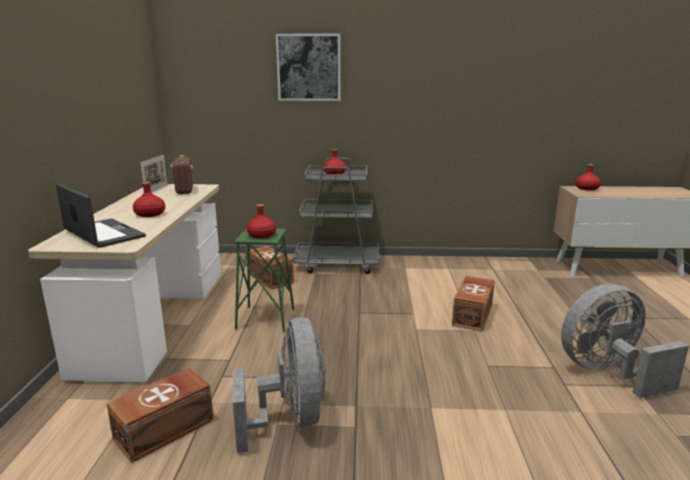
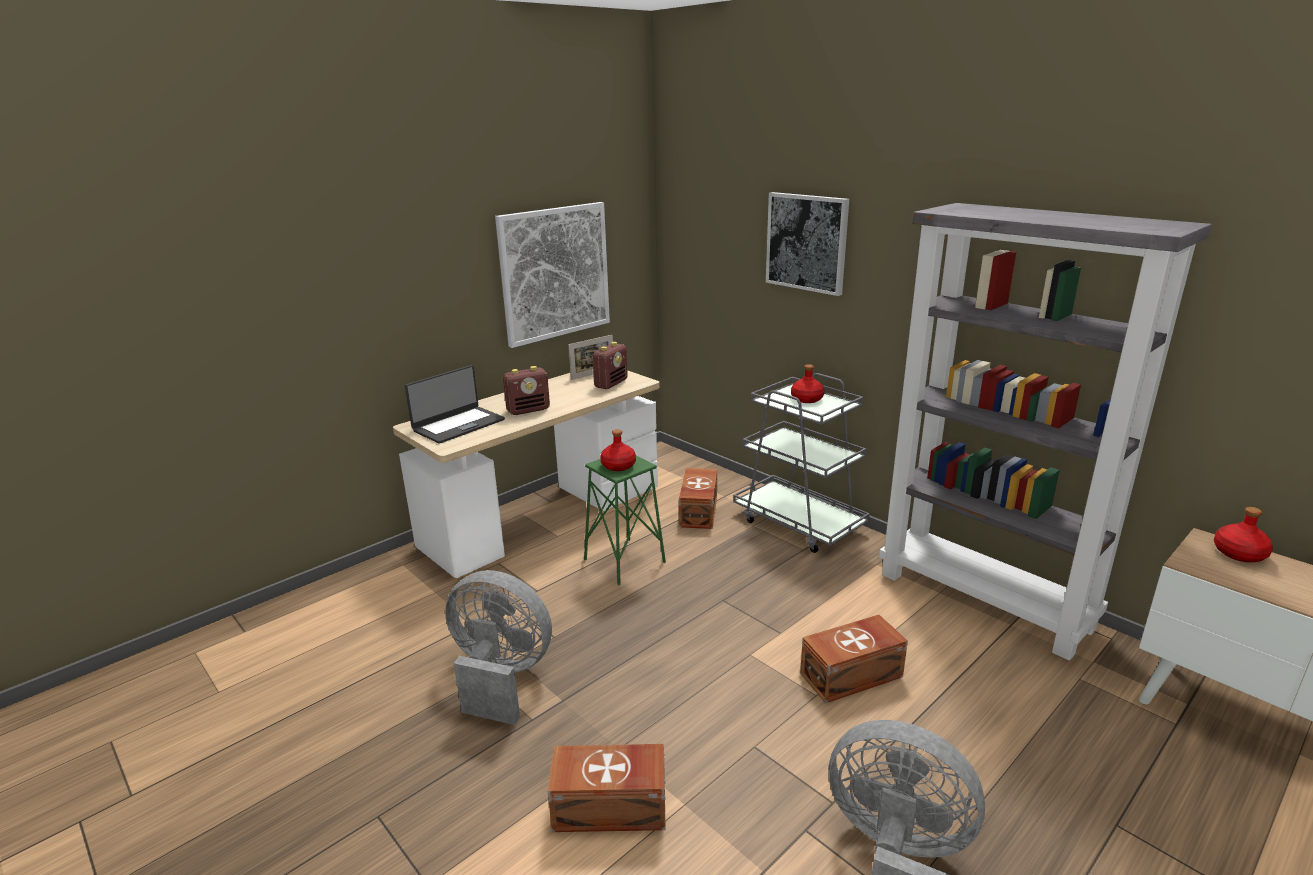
camera: 45 degrees right, 5 degrees up
laptop [56,184,146,248] -> laptop turned 45 degrees clockwise [405,365,505,444]
brown storage box [106,368,214,463] -> brown storage box moved to [548,744,666,832]
red bottle [133,181,165,217] -> radio [503,366,550,415]
grey fan [233,317,326,453] -> grey fan turned 105 degrees counterclockwise [445,570,552,725]
none -> picture [495,202,610,348]
none -> grey bookcase [879,203,1212,660]

